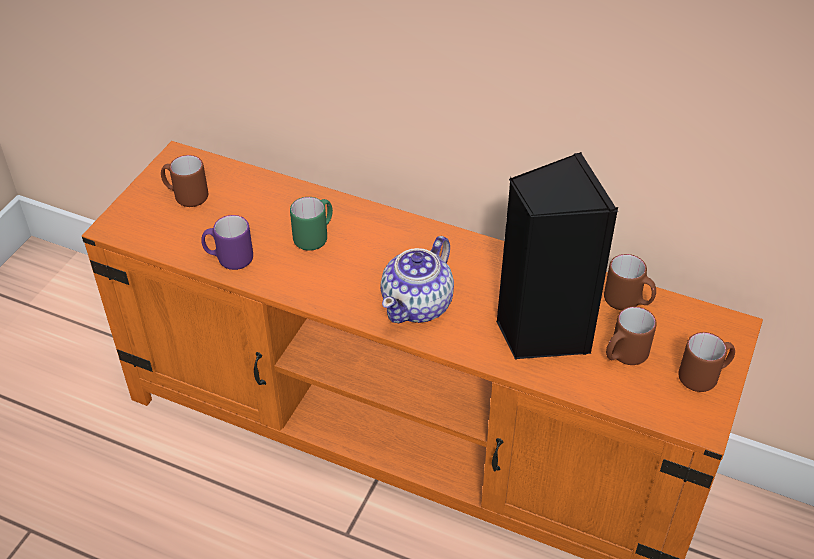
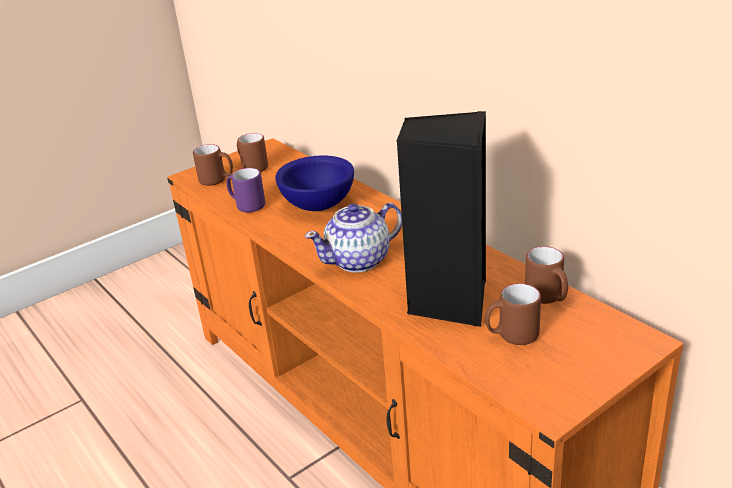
camera: 30 degrees right, 15 degrees down
green mug [290,197,333,251] -> blue bowl [275,155,354,211]
brown mug [678,332,735,392] -> brown mug moved to [193,144,233,186]

